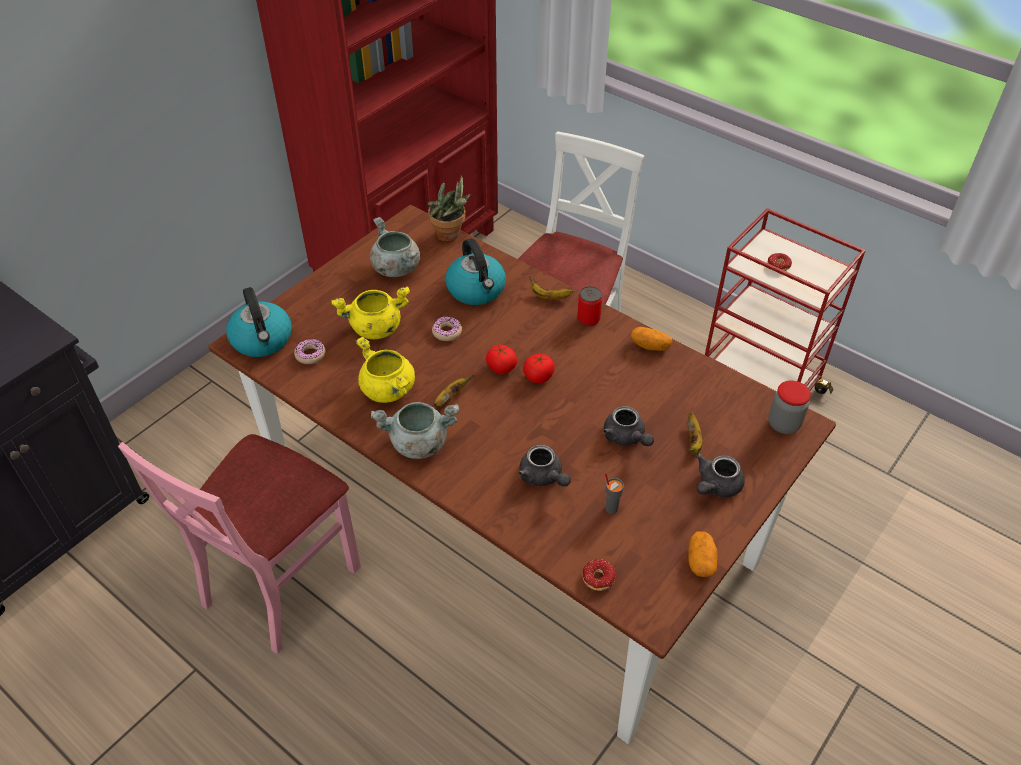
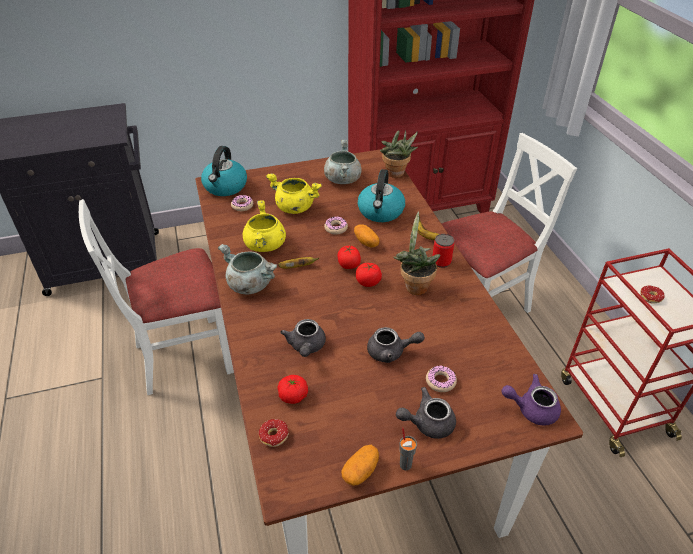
camera: 35 degrees right, 5 degrees down
pink chair [118,434,361,654] -> white chair [79,199,234,395]
grey teapot [603,406,654,446] -> grey teapot turned 90 degrees counterclockwise [367,327,425,363]
grey cup [605,473,624,514] -> grey cup moved to [399,427,417,470]
potato [631,327,673,351] -> potato moved to [354,224,380,248]
banana [687,413,702,454] -> donut [426,365,457,392]
jar [768,381,811,434] -> purple teapot [501,374,561,426]
none -> tomato [277,375,308,404]
none -> potted plant [393,211,440,295]

